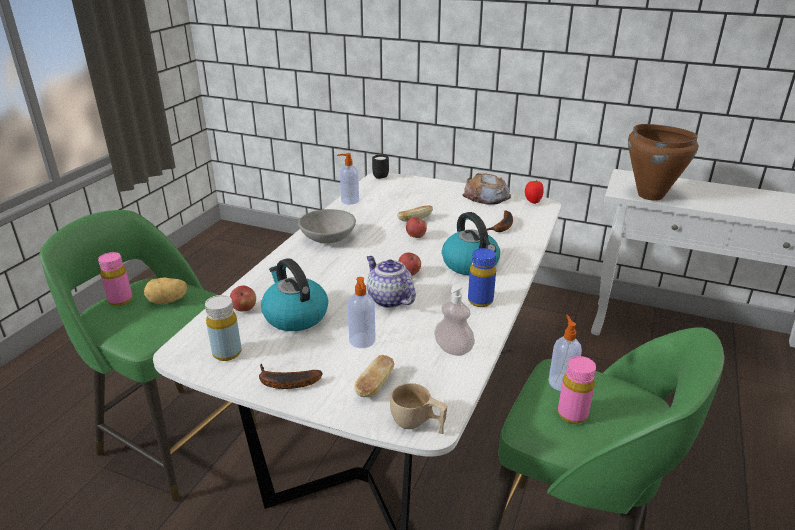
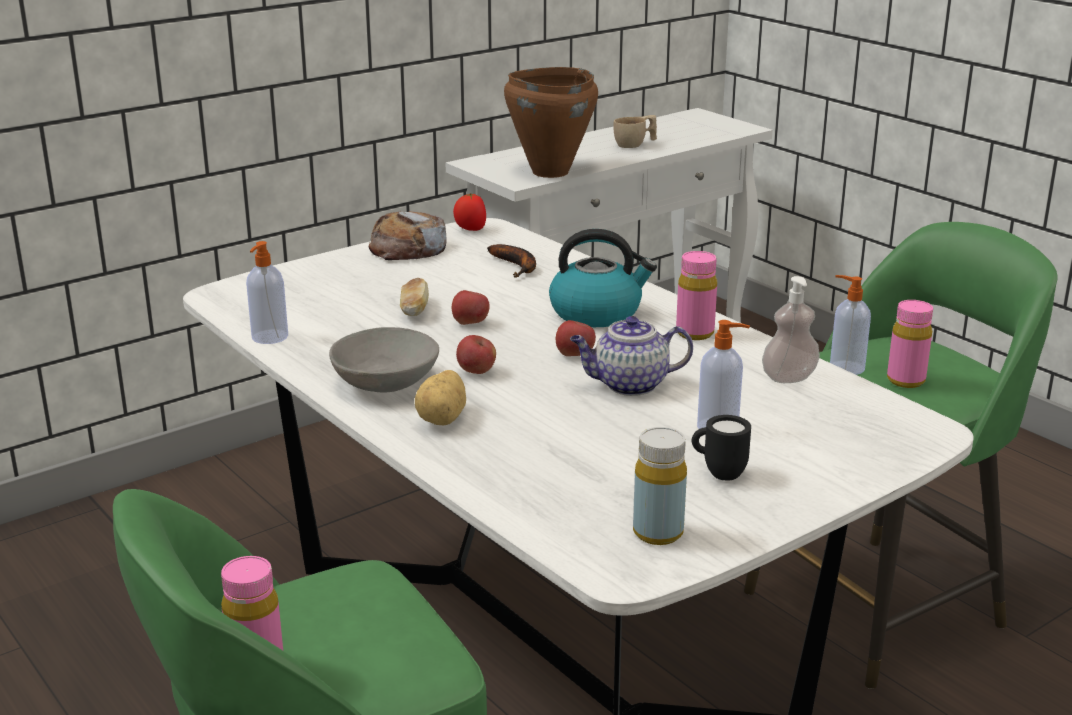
camera: 60 degrees left, 5 degrees down
potato [144,277,187,304] -> potato moved to [415,370,466,425]
apple [230,286,256,312] -> apple moved to [456,335,496,374]
banana [259,364,322,389] -> none
kettle [261,258,328,331] -> none
bread [354,355,394,397] -> none
black mug [372,155,389,179] -> black mug moved to [692,415,751,481]
beige cup [390,383,447,434] -> beige cup moved to [613,115,657,148]
blue bottle [468,248,496,307] -> pink bottle [676,251,717,340]

